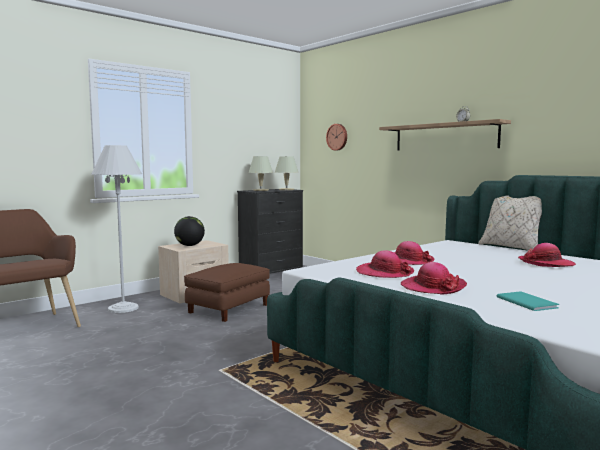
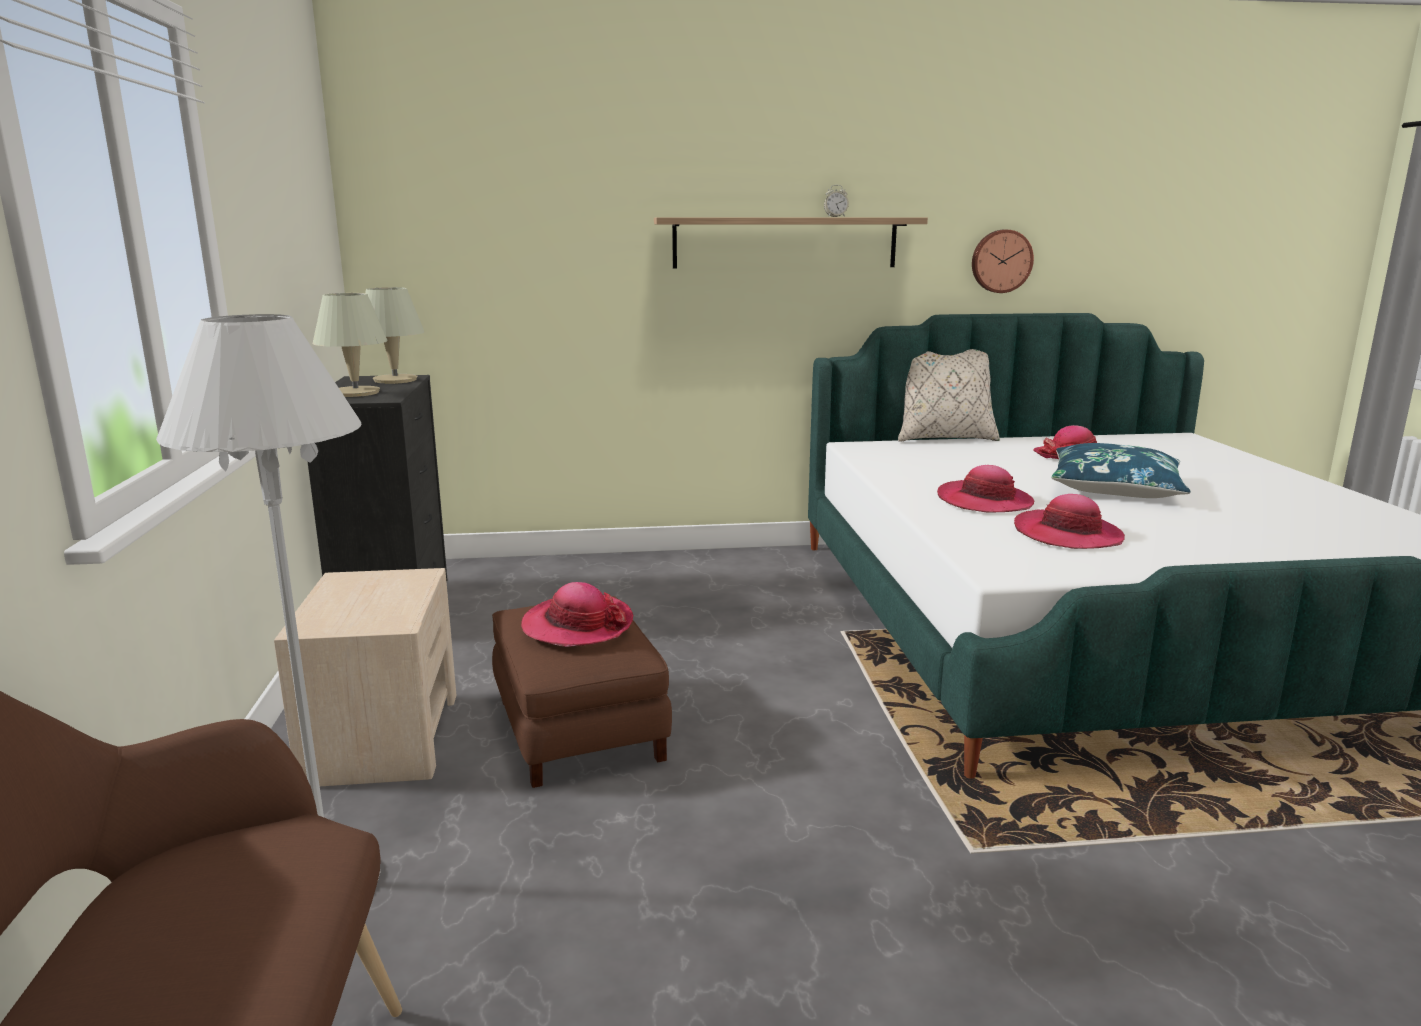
camera: 55 degrees left, 10 degrees up
globe [174,216,205,246] -> none
wall clock [326,124,347,151] -> wall clock moved to [972,230,1034,293]
hat [401,262,467,295] -> hat moved to [521,582,633,647]
turquoise book [497,291,559,311] -> none
none -> blue pillow [1052,443,1191,498]

